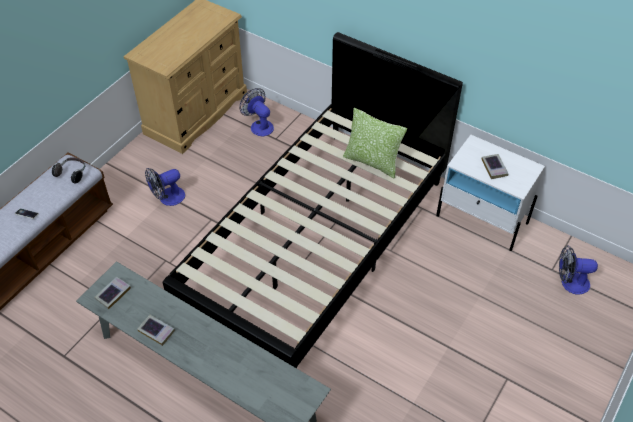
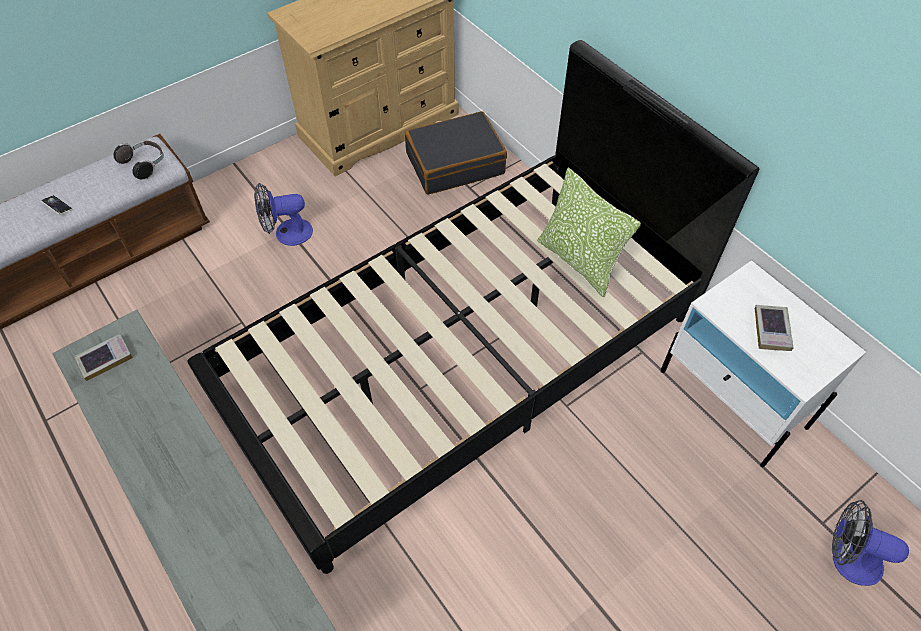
camera: 20 degrees right, 5 degrees up
book [137,315,175,346] -> none
fan [240,88,274,136] -> black suitcase [405,111,507,195]

